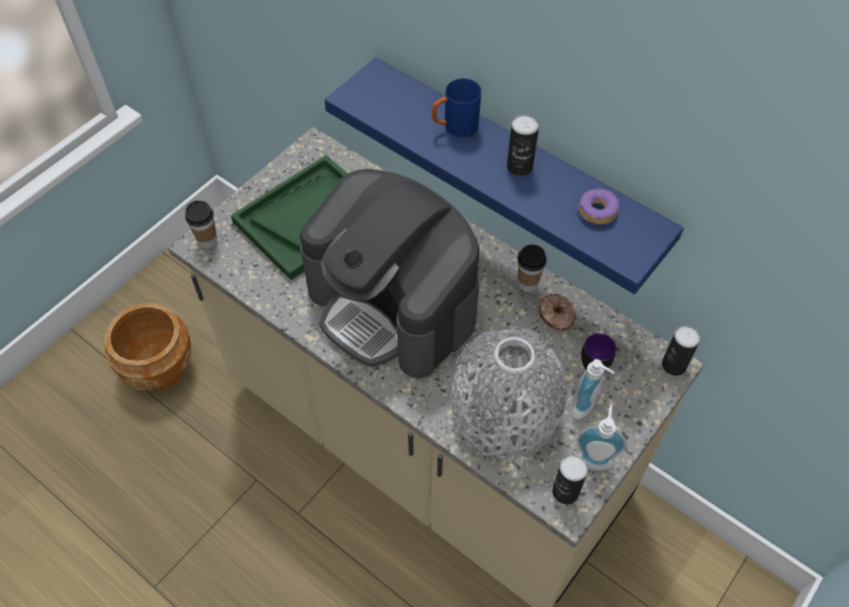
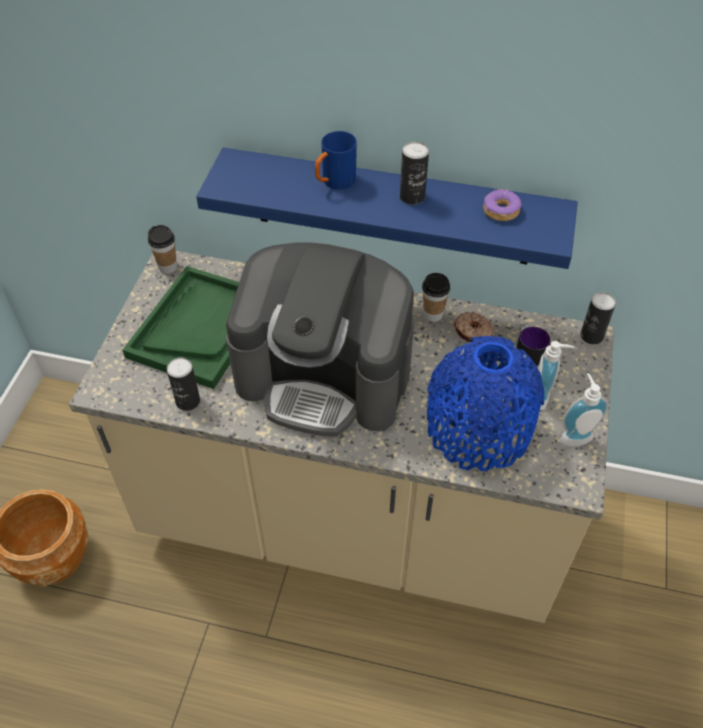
camera: 25 degrees left, 5 degrees down
cup [185,200,217,249] -> cup moved to [148,225,177,274]
grey vase [452,326,567,461] -> blue vase [427,336,544,471]
can [552,455,588,504] -> can moved to [167,357,200,411]

